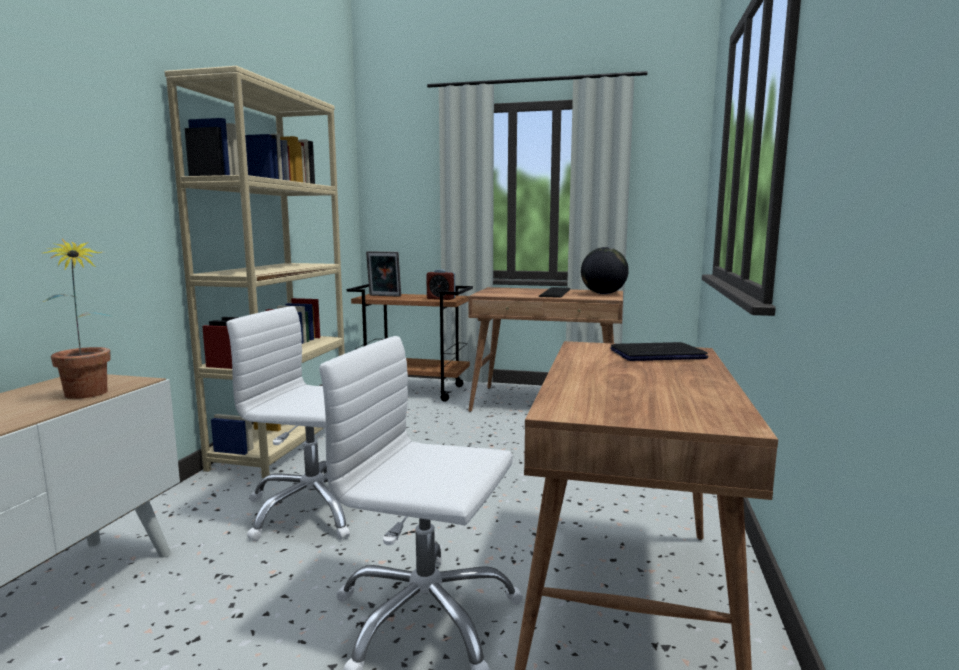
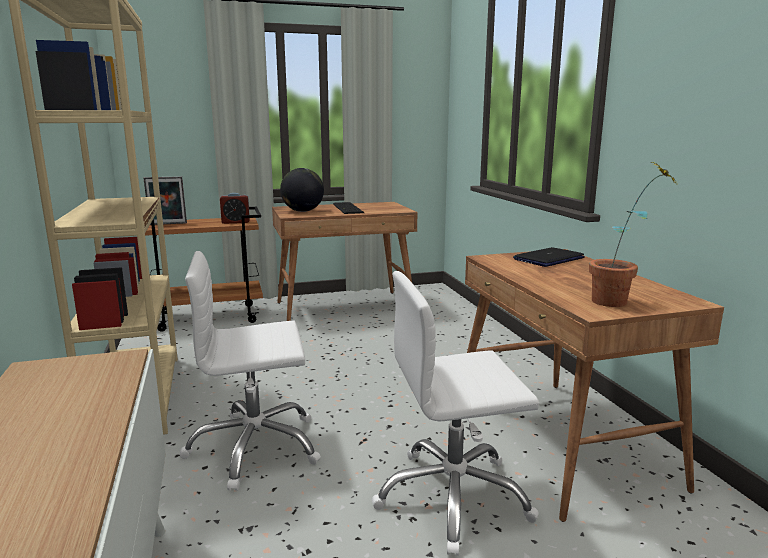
camera: 30 degrees left, 5 degrees up
potted plant [40,238,111,399] -> potted plant moved to [589,159,677,307]
globe [581,247,629,294] -> globe moved to [280,168,324,212]

